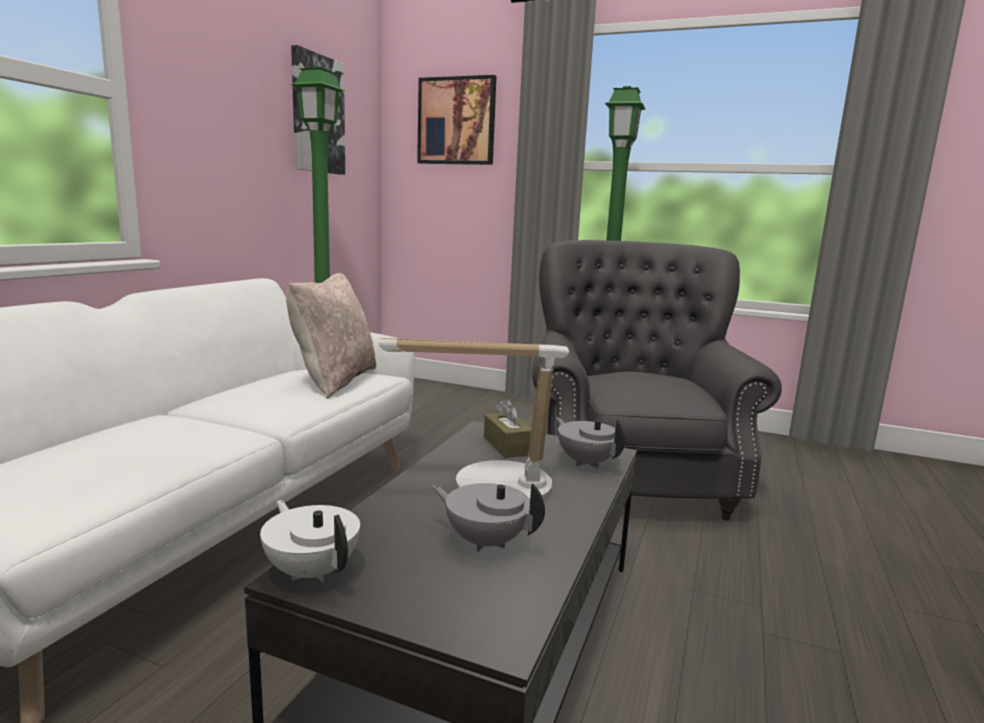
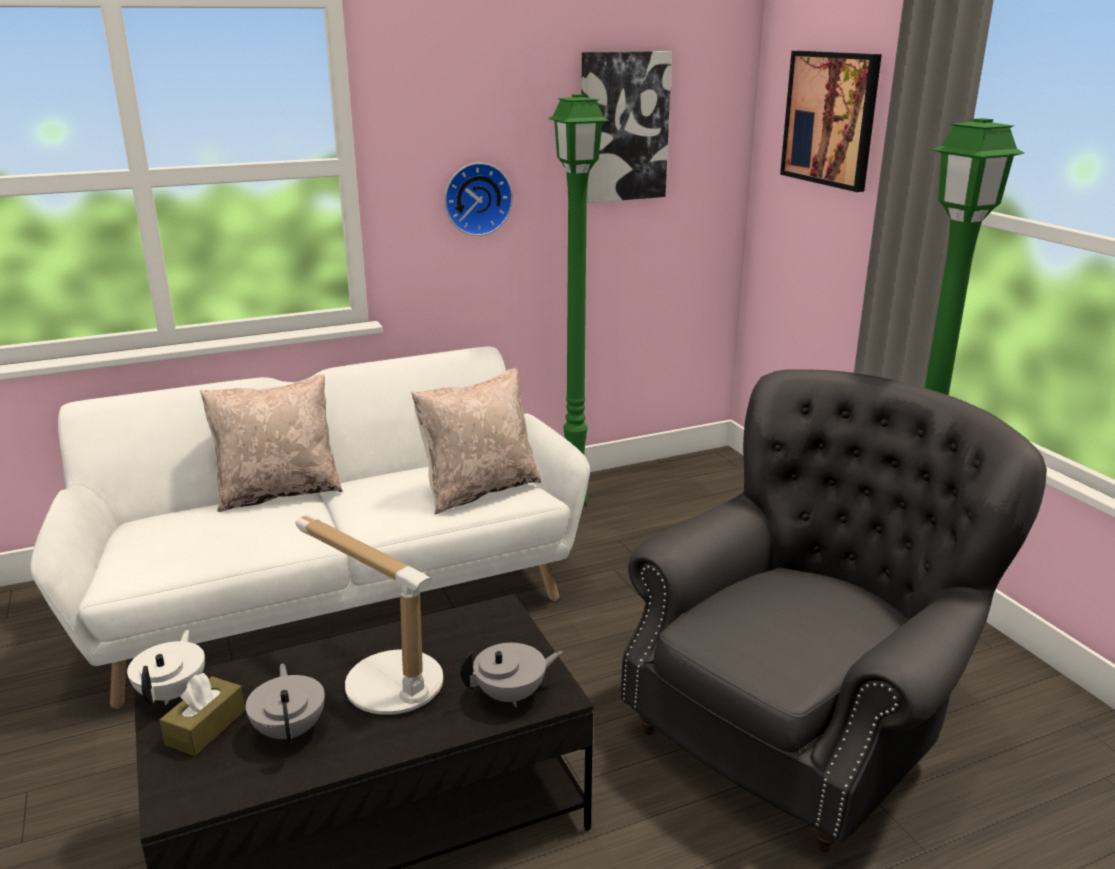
camera: 45 degrees right, 10 degrees up
brown tissue box [484,398,531,458] -> brown tissue box moved to [160,673,245,756]
grey teapot [556,417,625,468] -> grey teapot turned 60 degrees clockwise [460,643,562,707]
none -> beige pillow [200,375,343,512]
none -> wall clock [445,163,513,236]

